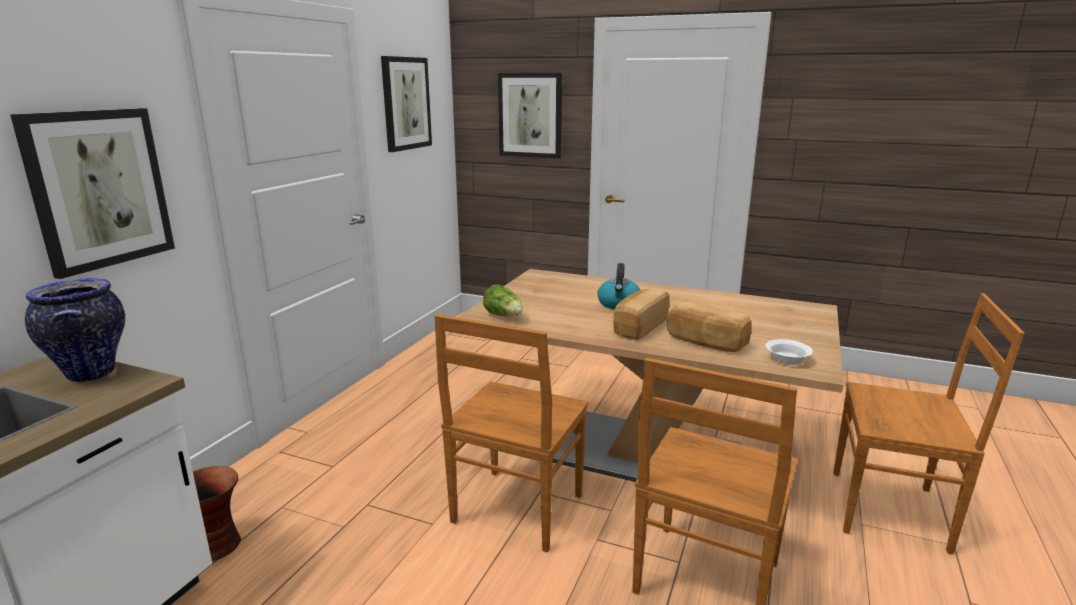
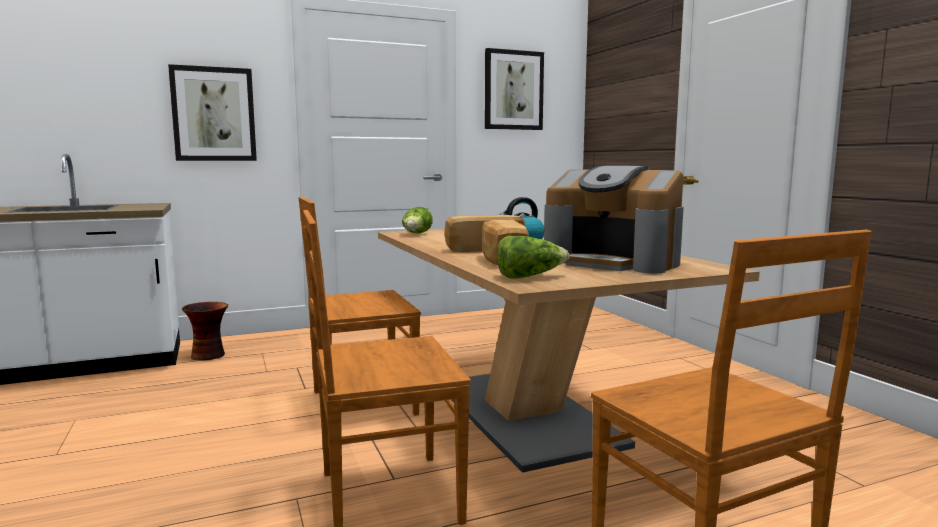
camera: 45 degrees right, 10 degrees down
vase [25,278,125,382] -> none
picture [498,73,562,159] -> none
white bowl [765,339,813,365] -> lettuce [497,236,569,278]
none -> coffee machine [544,166,684,273]

